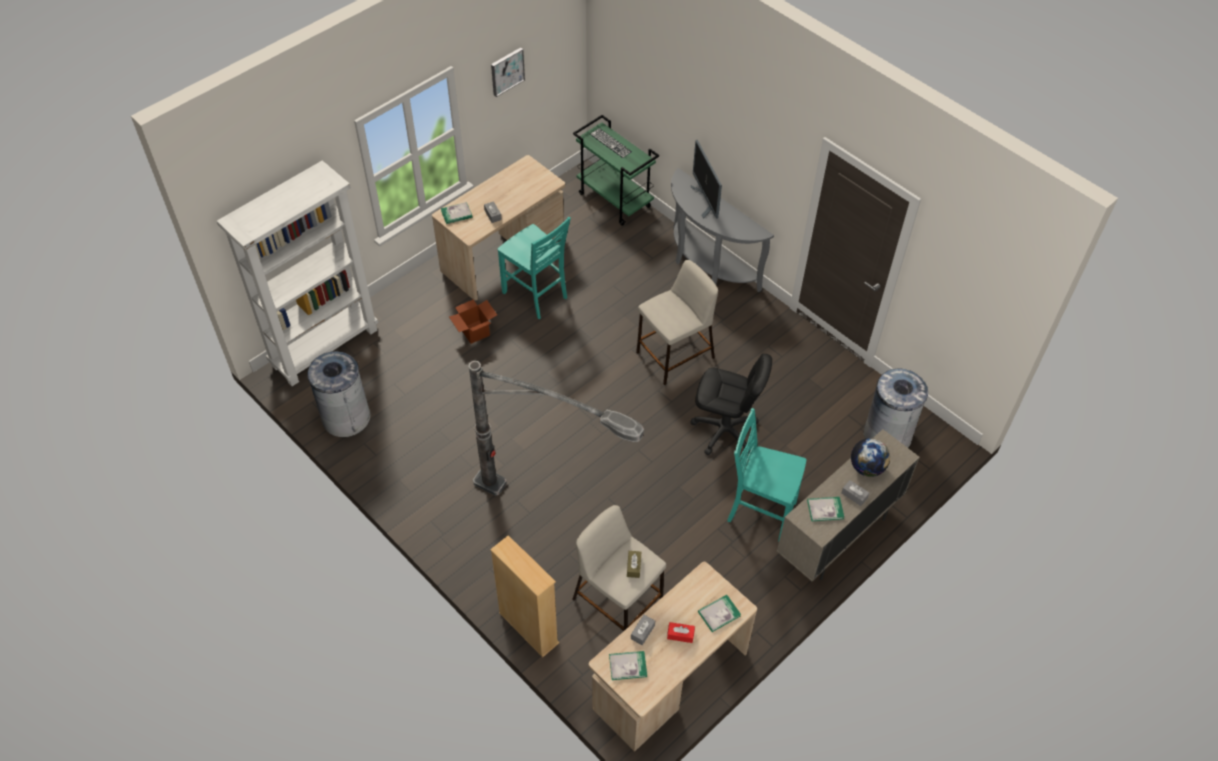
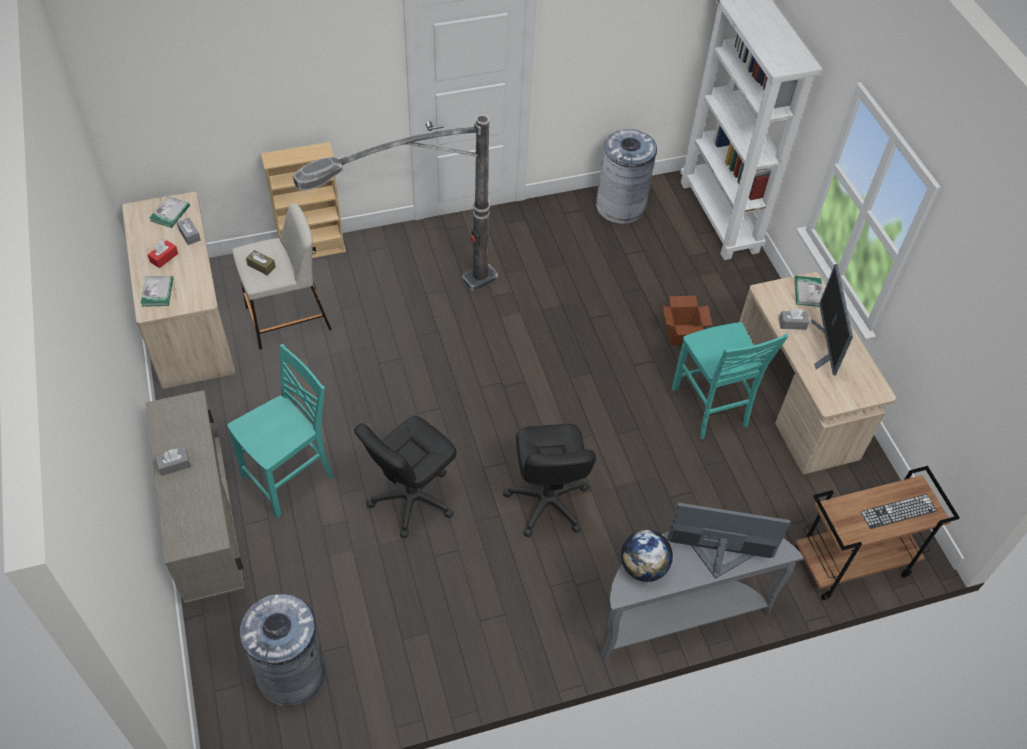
camera: 115 degrees right, 0 degrees up
picture [491,48,525,97] -> none
turquoise chair [497,217,571,319] -> turquoise chair turned 90 degrees counterclockwise [672,322,789,439]
green cart [573,115,659,226] -> brown cart [795,466,960,600]
beige stool [636,260,718,385] -> black office chair [503,424,596,537]
book [807,497,844,521] -> none
globe [851,438,890,477] -> globe moved to [621,530,673,582]
none -> monitor [812,264,853,375]

